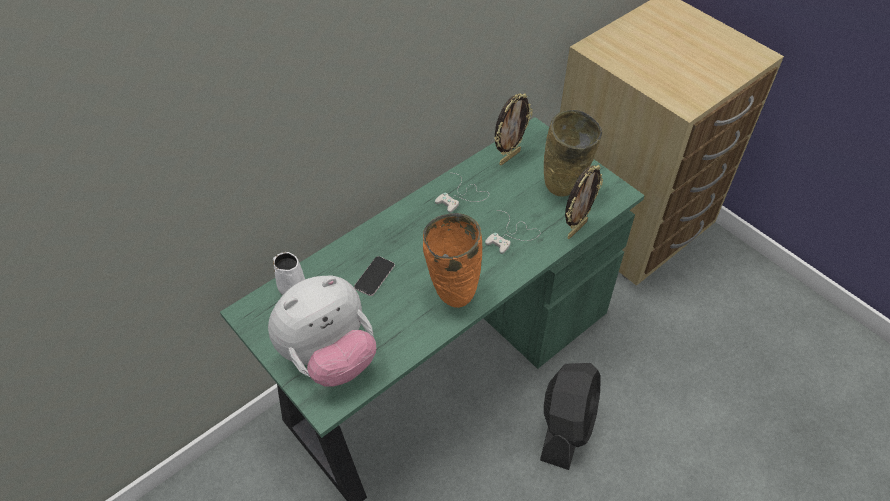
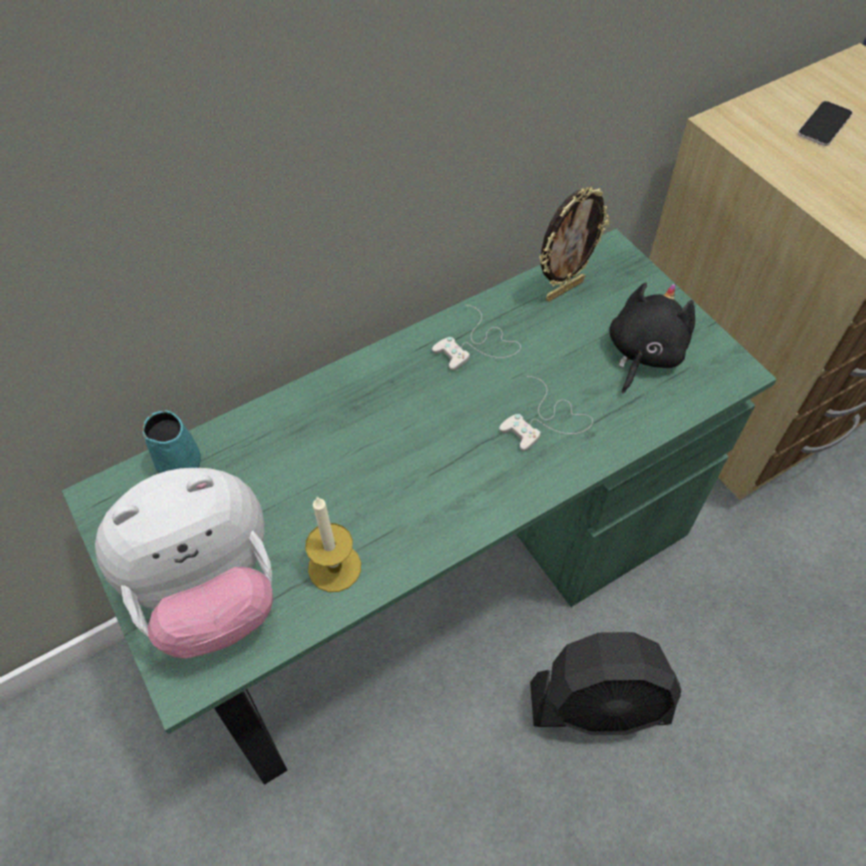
camera: 10 degrees right, 5 degrees up
white mug [273,252,305,295] -> turquoise mug [142,410,201,473]
phone [354,256,395,296] -> phone moved to [798,101,853,146]
orange vase [423,213,483,308] -> none
black fan [540,363,601,470] -> black fan turned 60 degrees clockwise [530,632,681,735]
beige vase [544,110,603,196] -> black plush toy [609,282,695,394]
picture frame [565,165,603,239] -> none
none -> candle [305,497,361,592]

